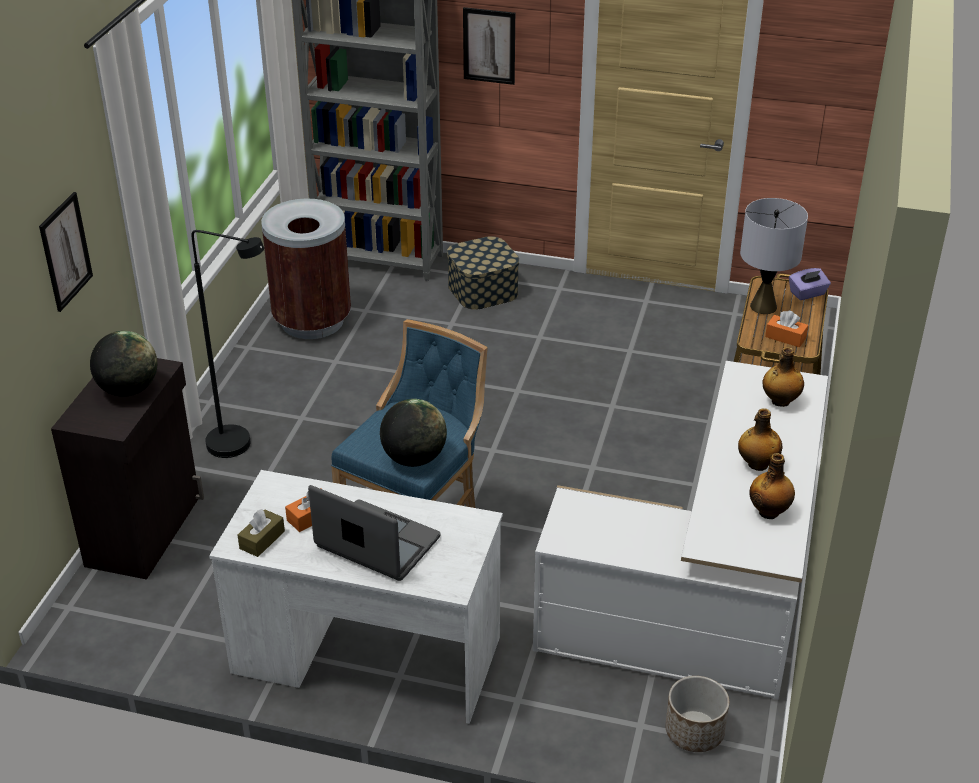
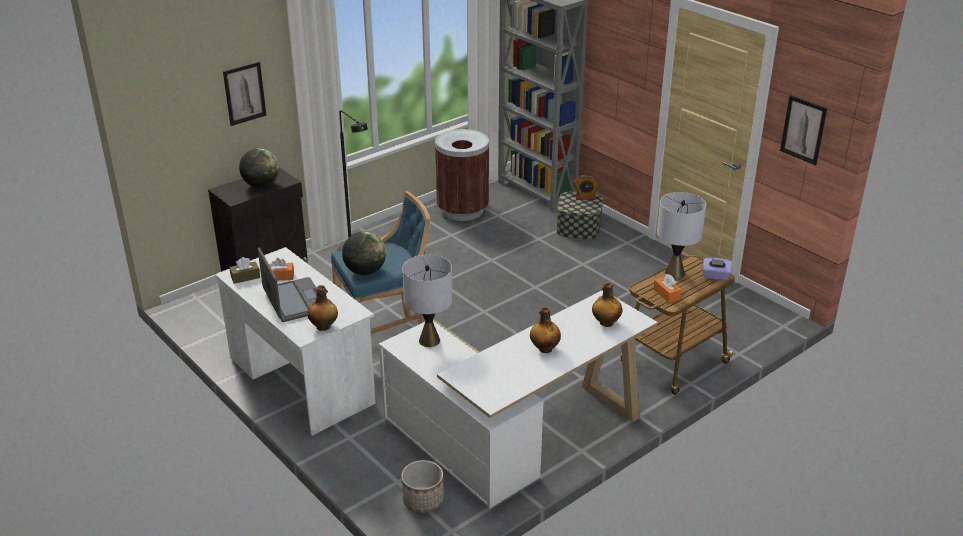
camera: 35 degrees right, 5 degrees down
picture [463,7,515,85] -> picture moved to [780,95,827,165]
bottle [749,453,795,519] -> bottle moved to [307,285,338,331]
none -> grey table lamp [402,255,453,347]
none -> alarm clock [574,175,600,200]

